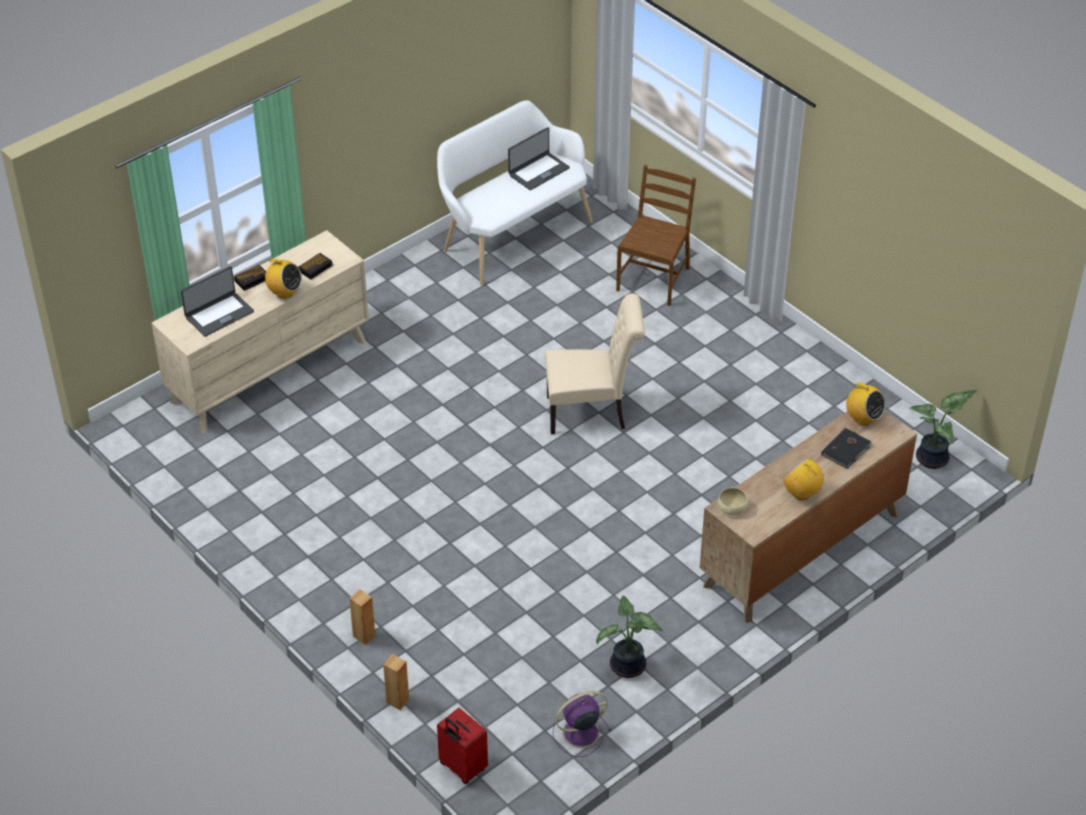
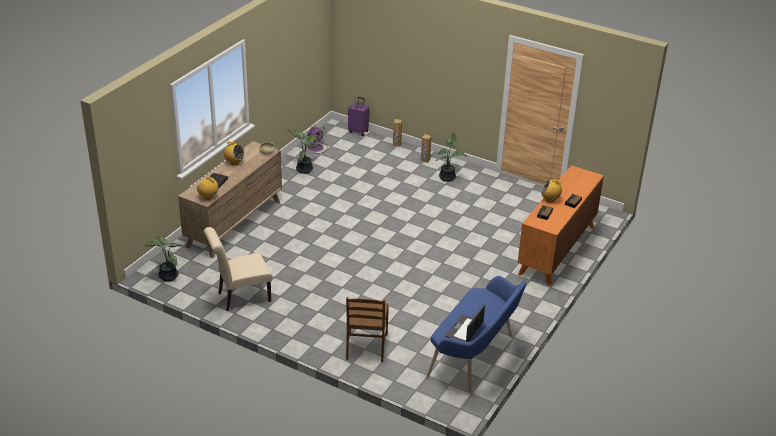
camera: 160 degrees right, 10 degrees down
beige dresser [151,230,369,433] -> orange dresser [518,165,604,286]
laptop [181,266,254,337] -> none
white bench [437,100,593,285] -> blue bench [426,276,526,392]
red suitcase [437,708,488,784] -> purple suitcase [348,97,369,136]
beige chair [545,294,645,434] -> beige chair moved to [204,227,272,311]
none -> potted plant [436,133,467,182]

